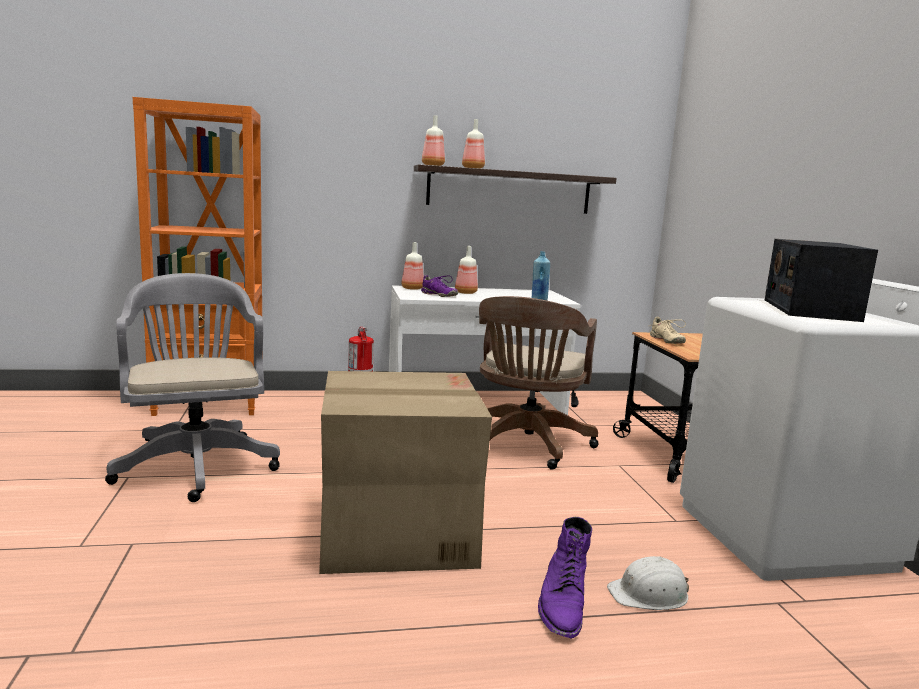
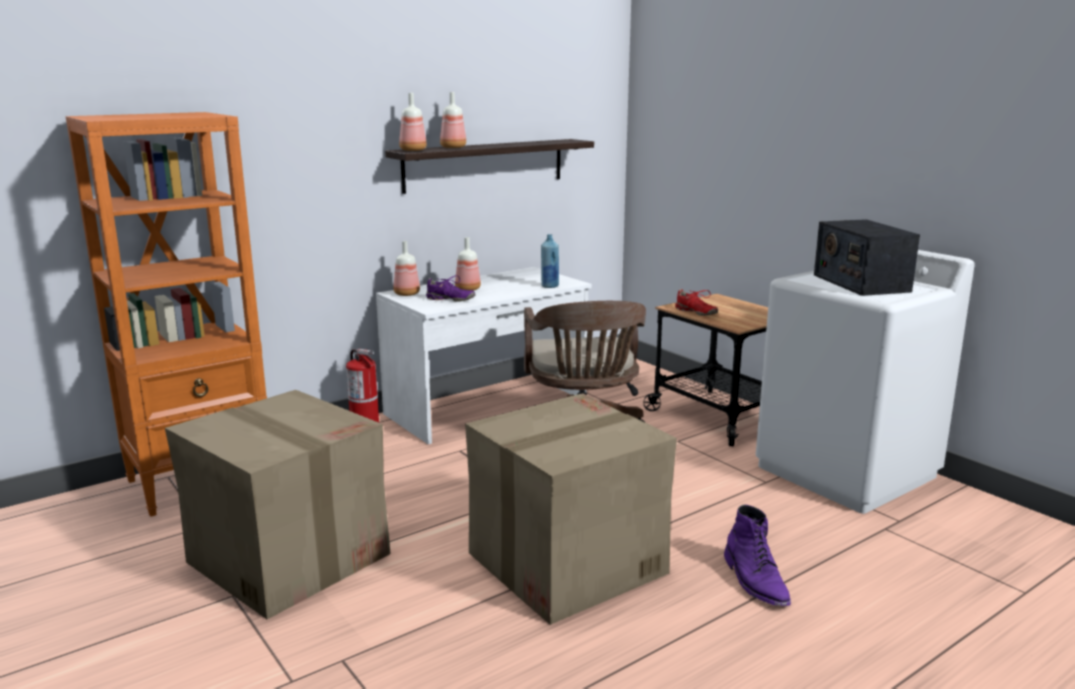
camera: 25 degrees left, 5 degrees up
grey office chair [105,273,280,502] -> cardboard box [165,390,391,619]
white hard hat [607,556,689,610] -> none
beige shoe [649,317,686,344] -> red shoe [675,289,718,316]

